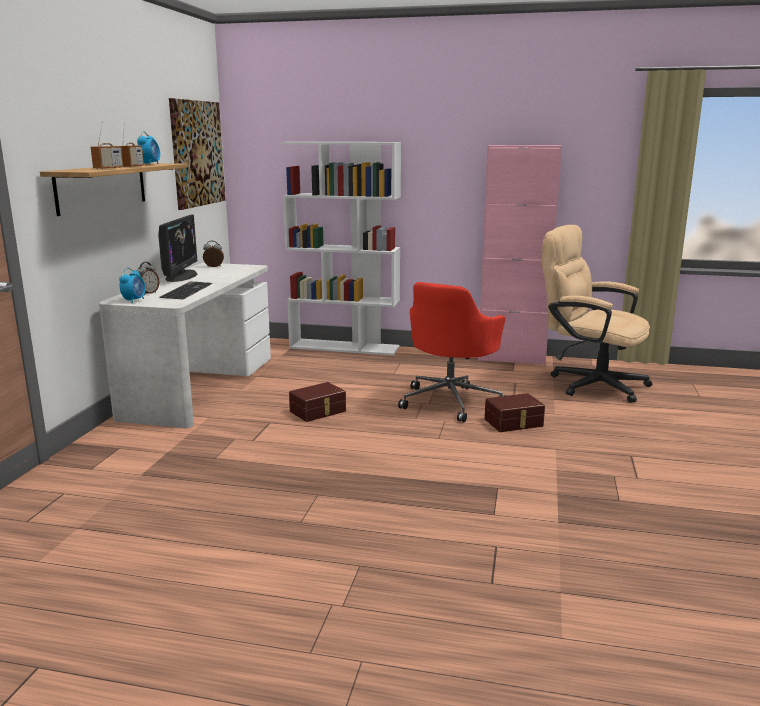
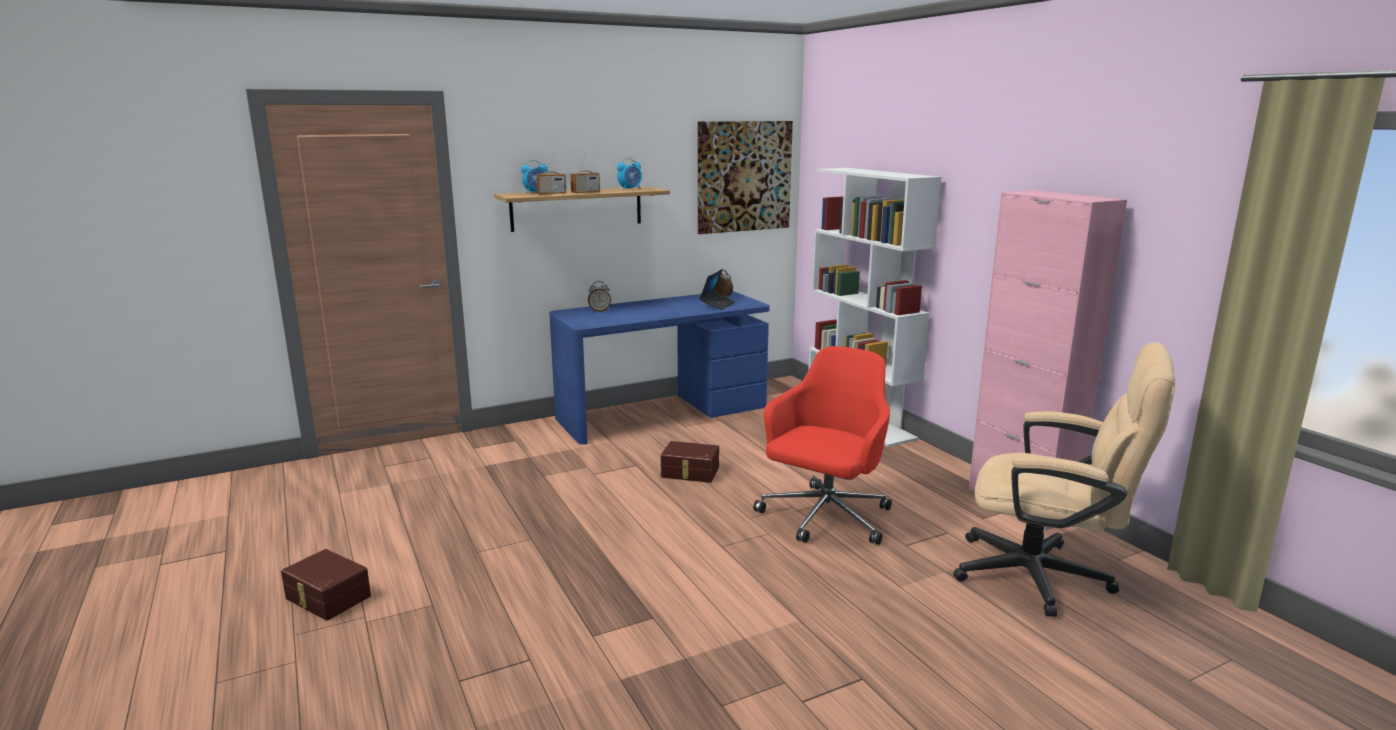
camera: 50 degrees right, 0 degrees up
white desk [99,263,271,428] -> blue desk [549,291,769,444]
alarm clock [119,268,145,303] -> alarm clock moved to [521,160,548,194]
monitor [158,214,197,282] -> none
keyboard [160,281,213,300] -> none
red office chair [398,282,507,422] -> red office chair turned 135 degrees clockwise [753,346,892,545]
brown storage box [485,393,545,432] -> brown storage box moved to [281,549,371,621]
beige office chair [542,225,652,403] -> beige office chair turned 120 degrees clockwise [953,342,1175,617]
none -> laptop [699,270,735,310]

